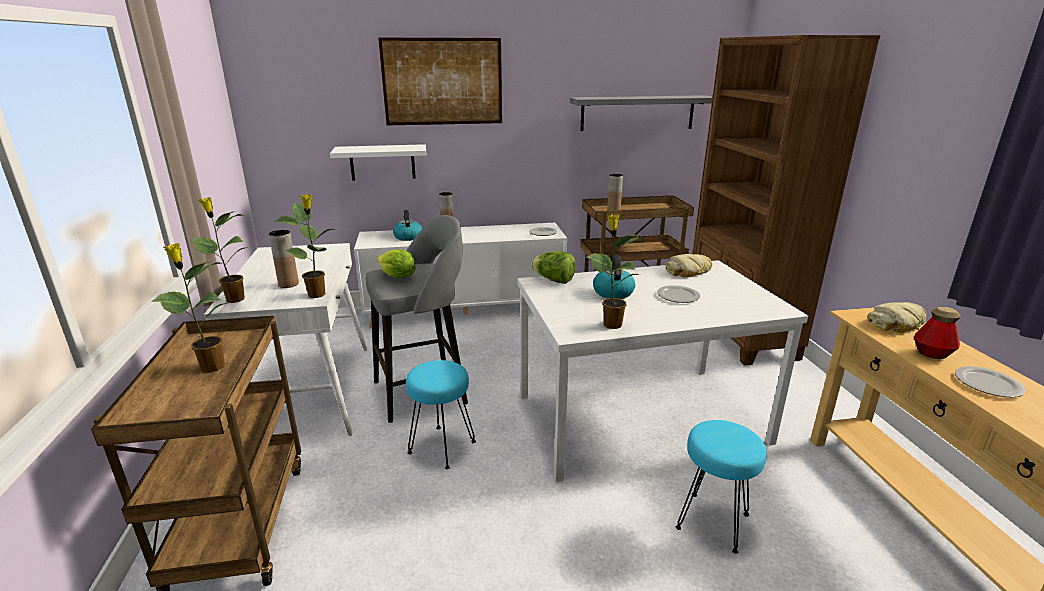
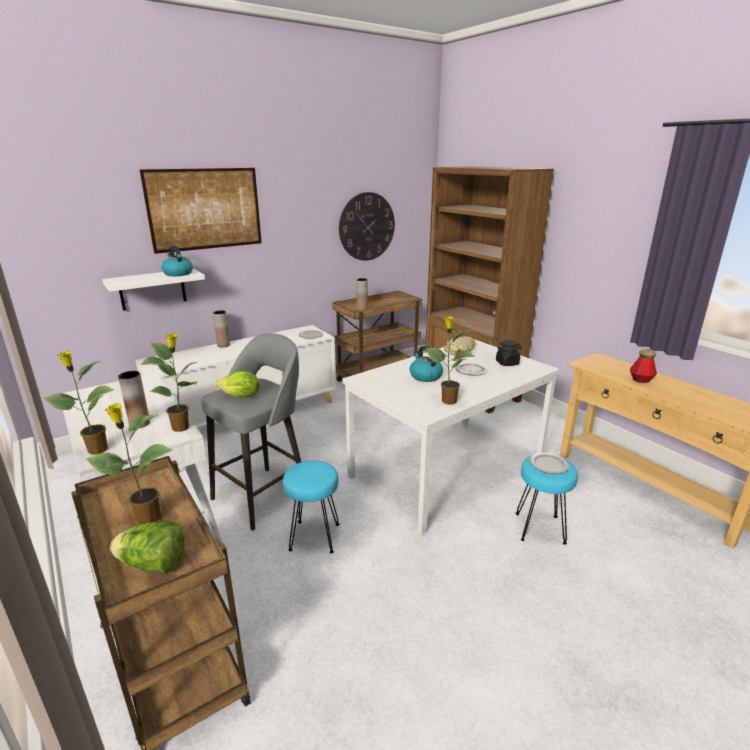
camera: 25 degrees left, 0 degrees up
kettle [393,210,422,241] -> kettle moved to [162,245,193,276]
lettuce [531,251,576,284] -> lettuce moved to [110,521,185,573]
grey shelf [570,95,713,131] -> wall clock [339,192,395,261]
bread [867,302,927,333] -> none
plate [955,366,1026,397] -> plate moved to [530,453,569,474]
none -> black jar [496,340,521,366]

